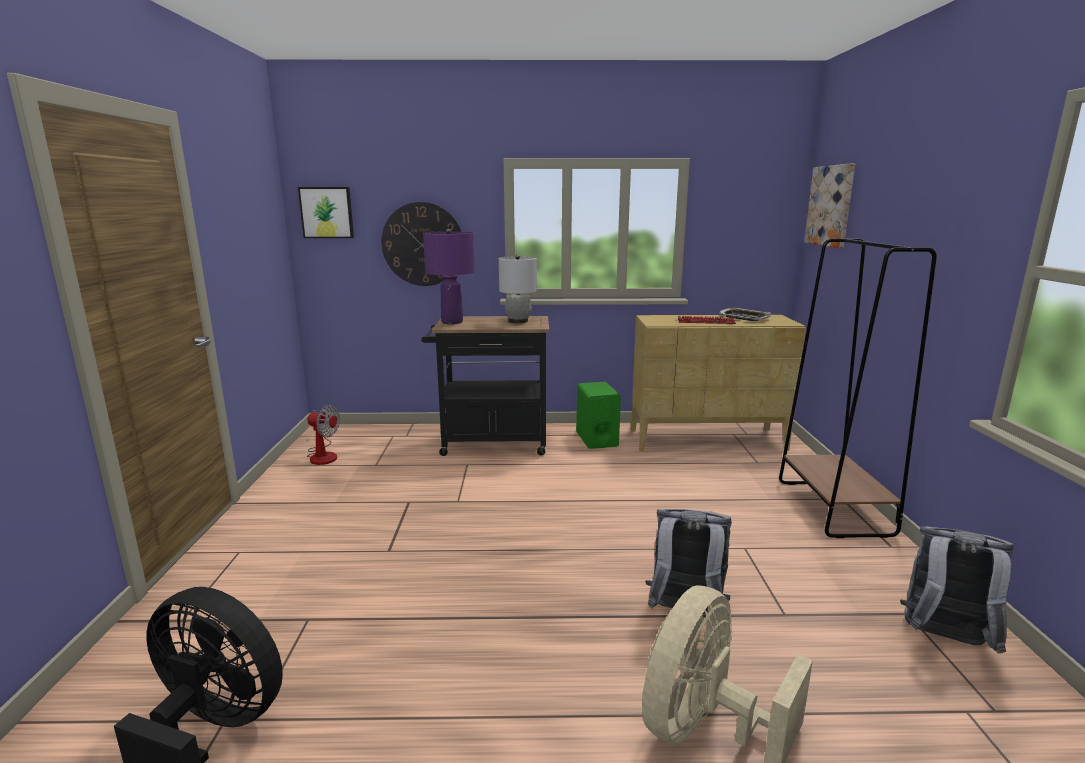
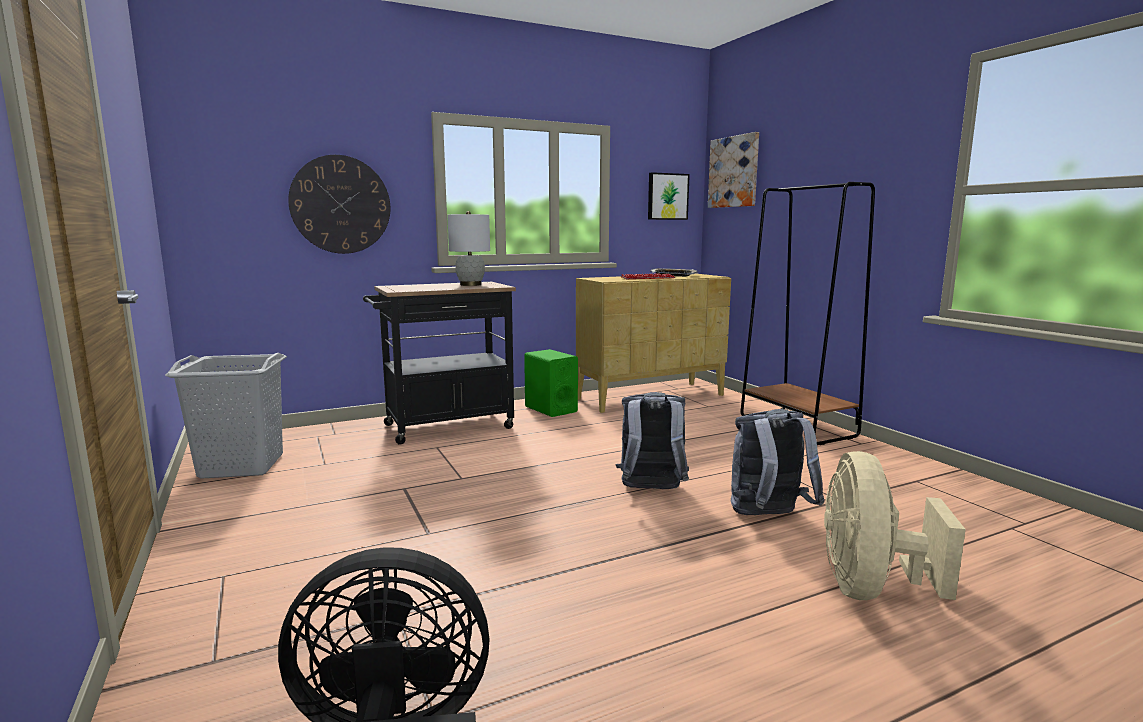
camera: 25 degrees left, 5 degrees down
picture [298,187,354,238] -> picture moved to [648,172,690,220]
fan [307,405,340,465] -> grey laundry basket [165,353,287,479]
purple table lamp [423,229,474,324] -> none
grey backpack [900,526,1013,654] -> grey backpack moved to [616,392,689,489]

